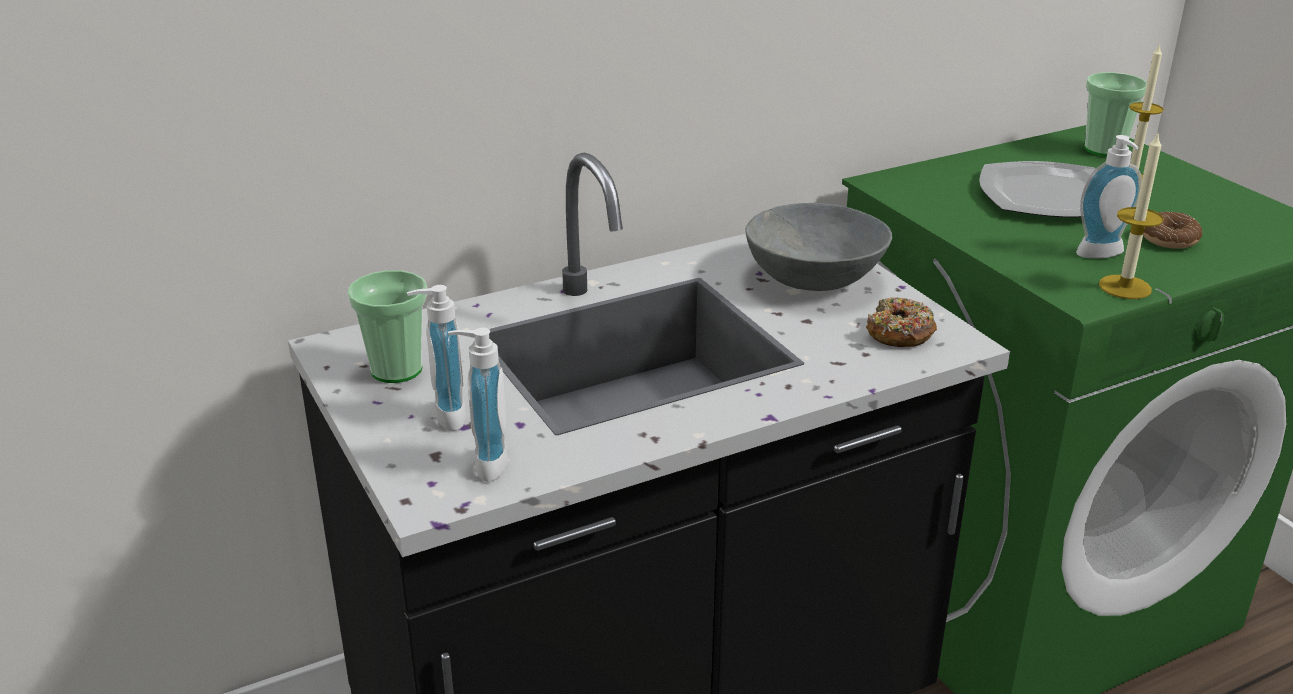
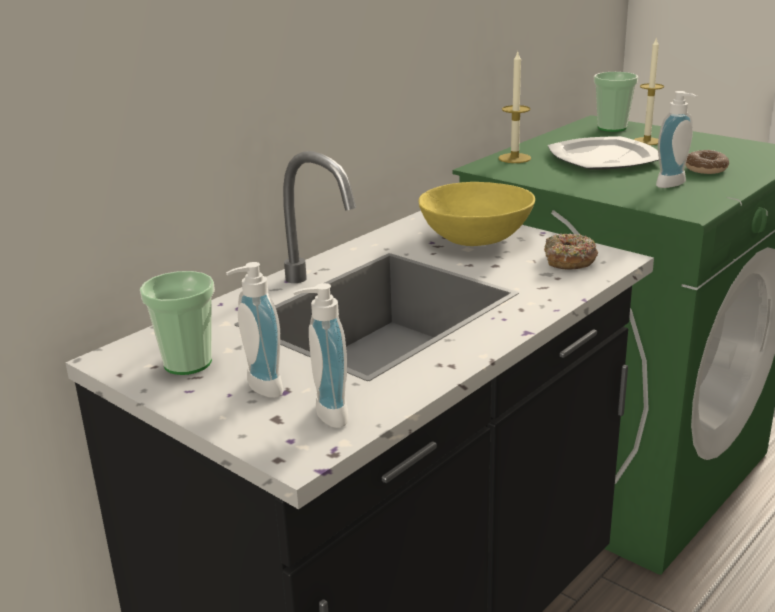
camera: 20 degrees left, 5 degrees down
grey bowl [745,203,892,291] -> yellow bowl [419,182,535,246]
candle [1099,131,1163,299] -> candle moved to [498,50,531,163]

